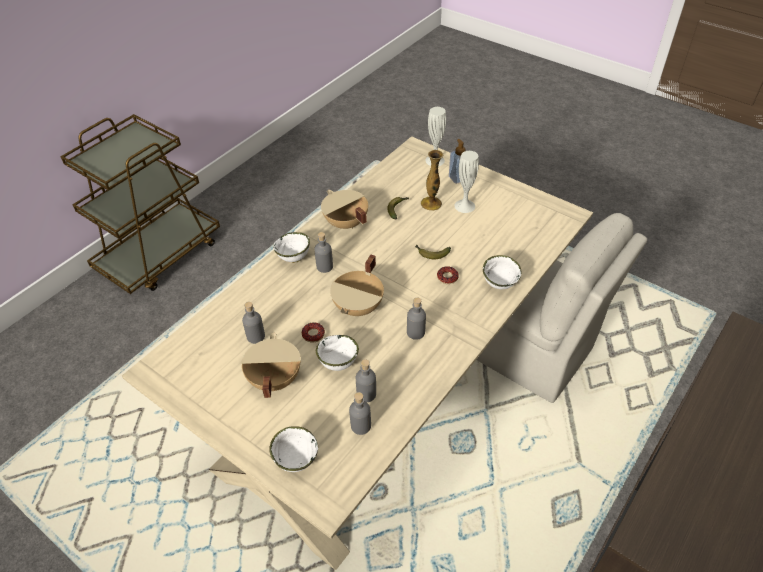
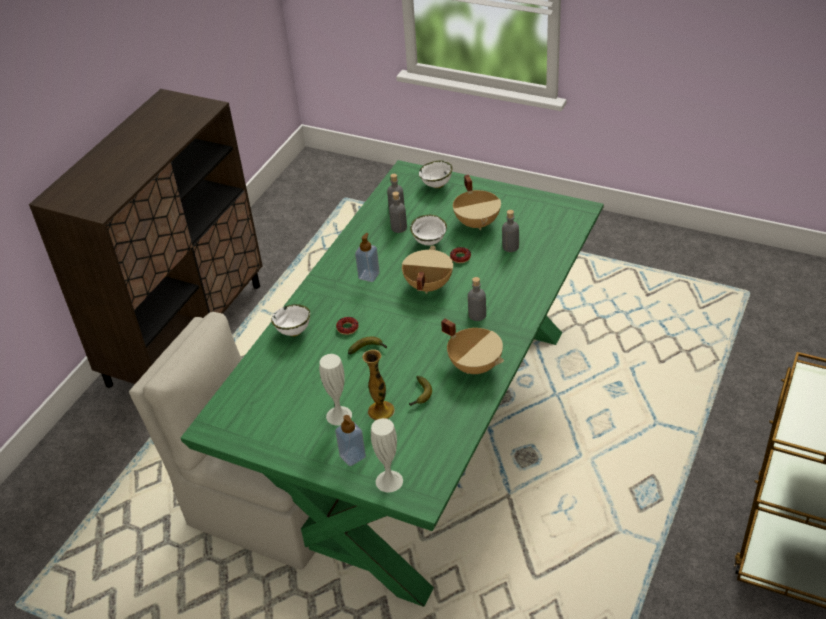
camera: 170 degrees right, 5 degrees down
beige dining table [122,136,593,570] -> green dining table [181,160,604,607]
white bowl [273,232,310,263] -> none
grey bottle [407,298,426,340] -> soap dispenser [355,233,380,282]

